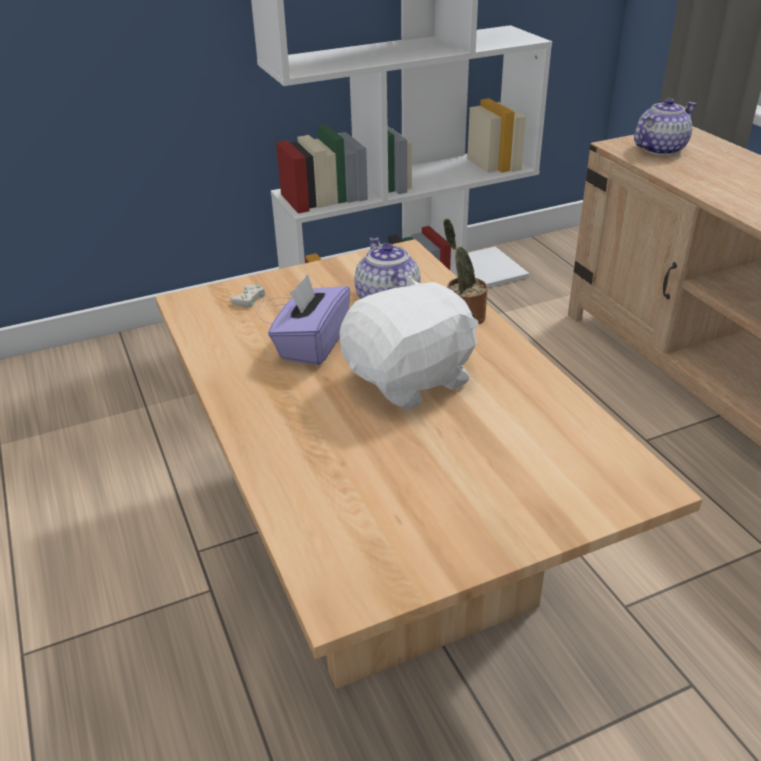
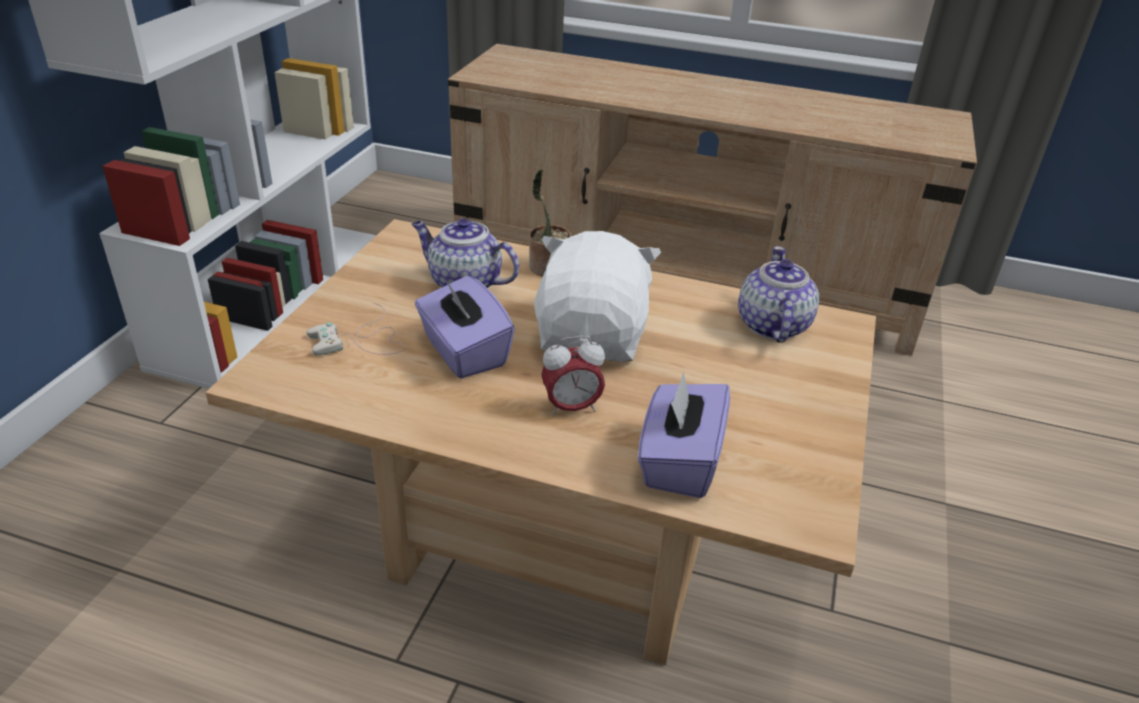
camera: 50 degrees left, 0 degrees up
teapot [634,98,697,156] -> teapot moved to [738,246,819,343]
none -> alarm clock [541,336,605,417]
none -> purple tissue box [638,372,730,498]

